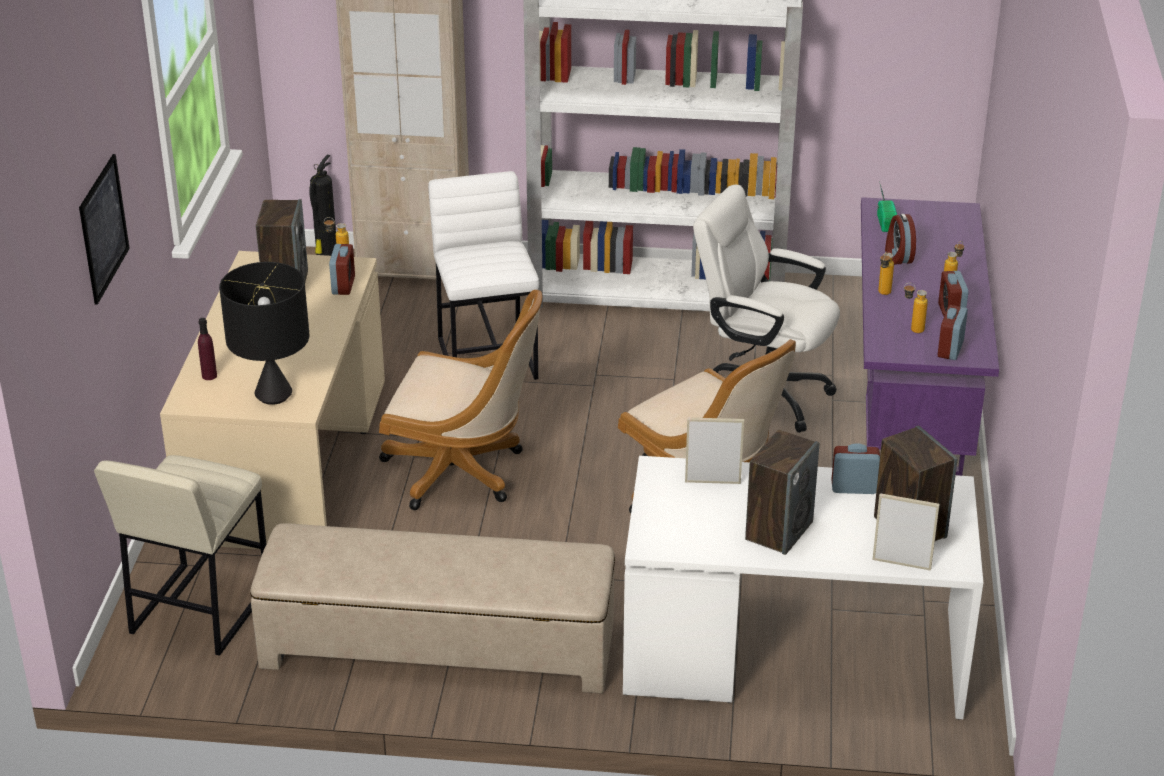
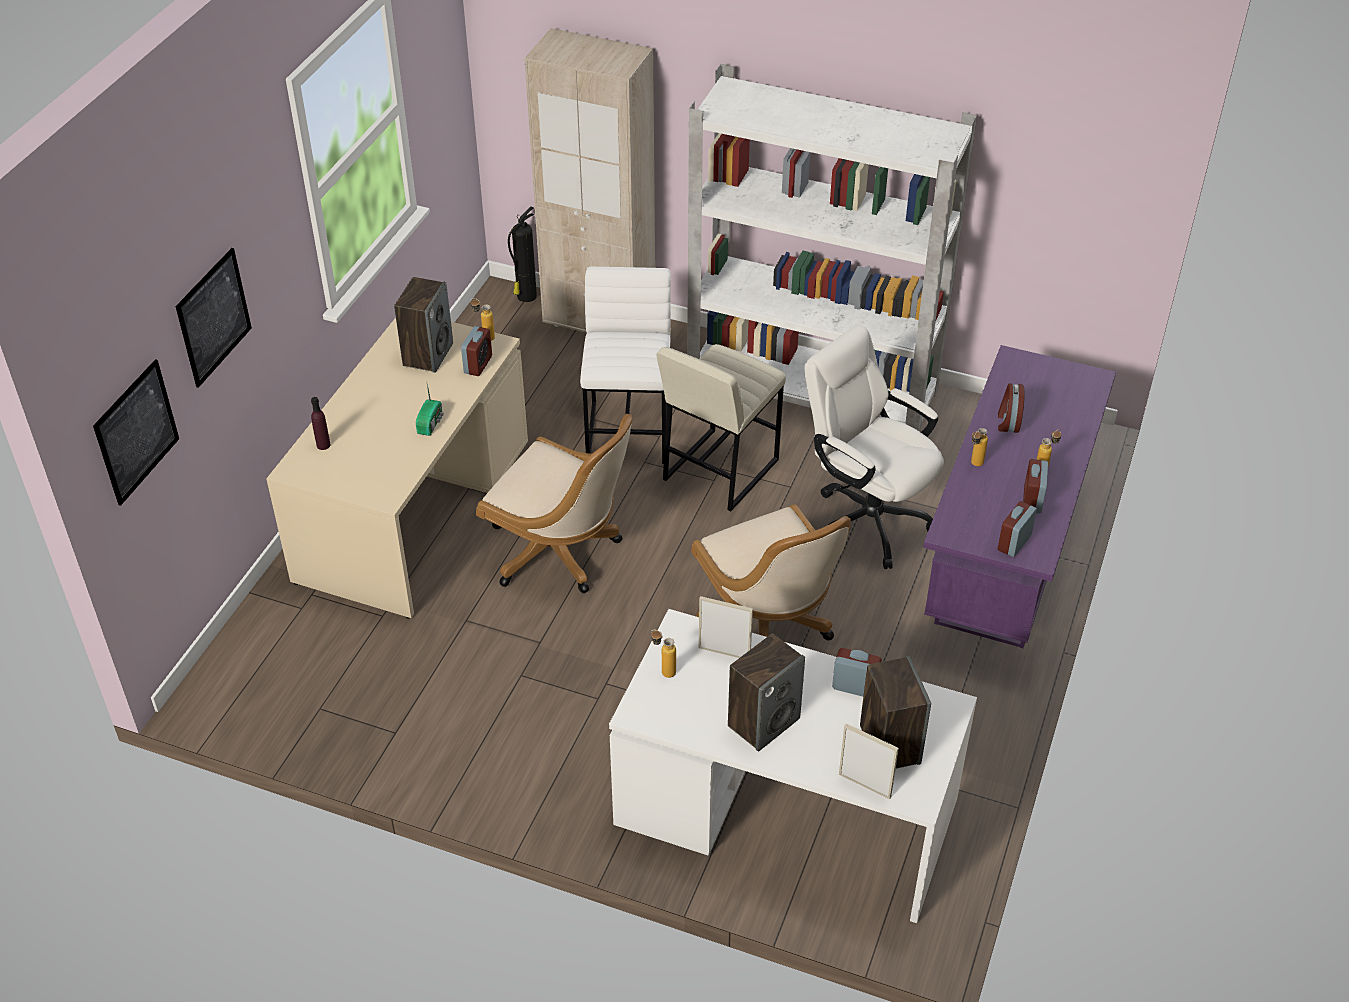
camera: 15 degrees right, 10 degrees up
beige chair [94,455,266,656] -> beige chair moved to [656,344,786,511]
black table lamp [219,262,309,405] -> none
beige bench [250,523,615,694] -> none
radio [877,181,897,232] -> radio moved to [416,384,444,436]
bottle [904,283,928,333] -> bottle moved to [651,630,676,678]
none -> picture [93,359,179,506]

